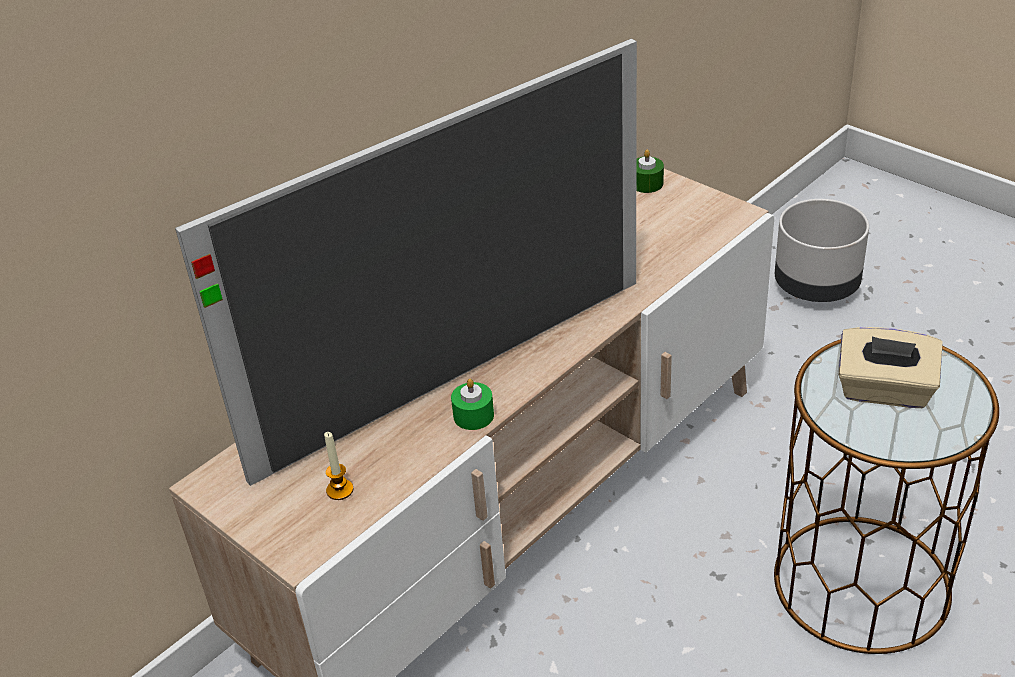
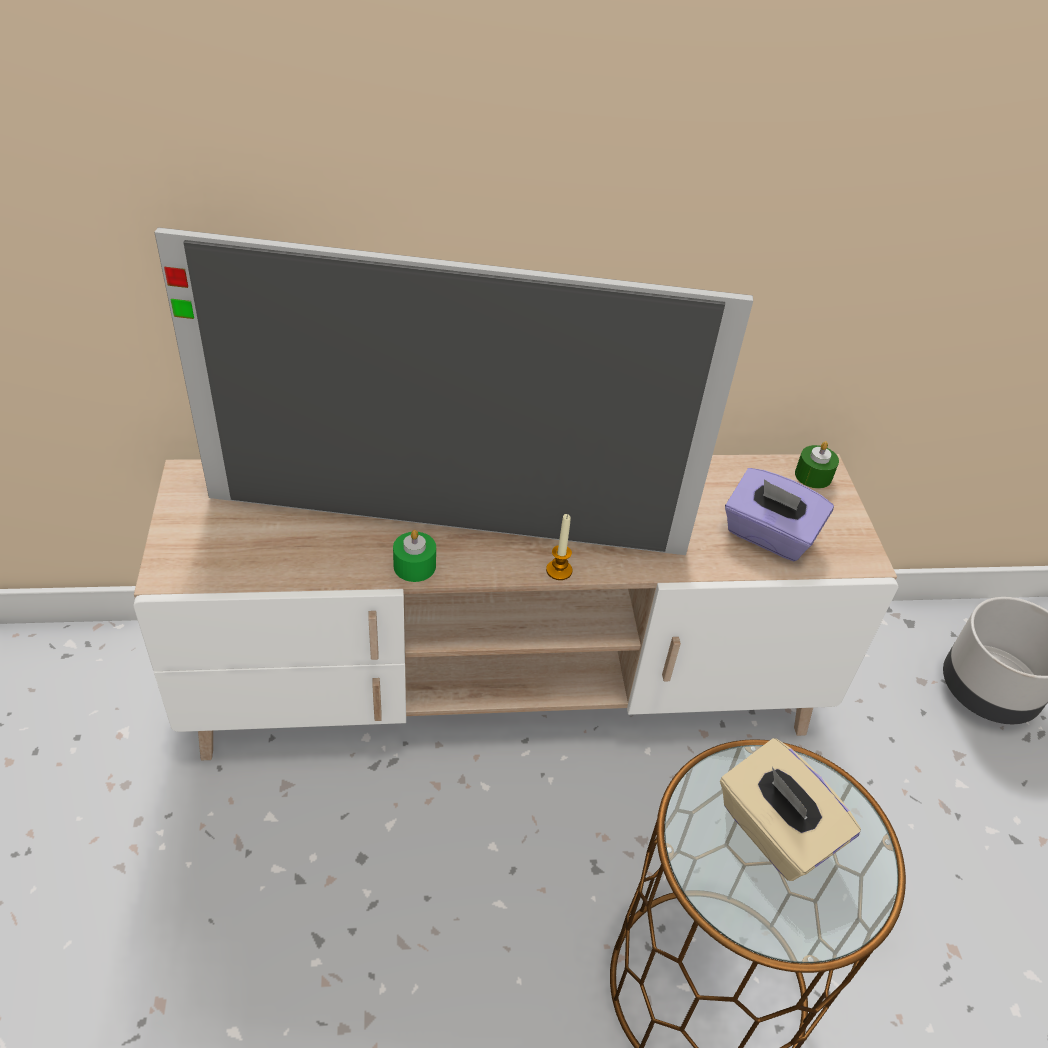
camera: 35 degrees right, 5 degrees up
candle [324,432,353,500] -> candle moved to [546,514,573,580]
none -> purple tissue box [725,468,834,561]

